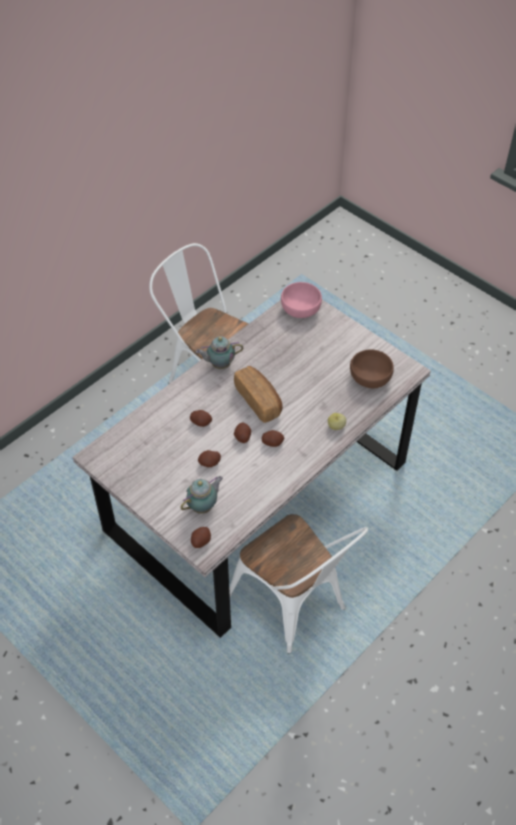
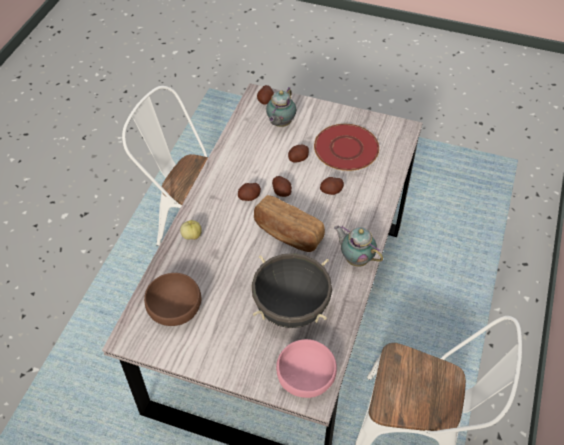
camera: 155 degrees right, 0 degrees up
teapot [196,336,243,369] -> teapot turned 105 degrees counterclockwise [334,225,383,267]
none -> black cooking pot [252,253,332,328]
none -> red plate [314,124,379,171]

